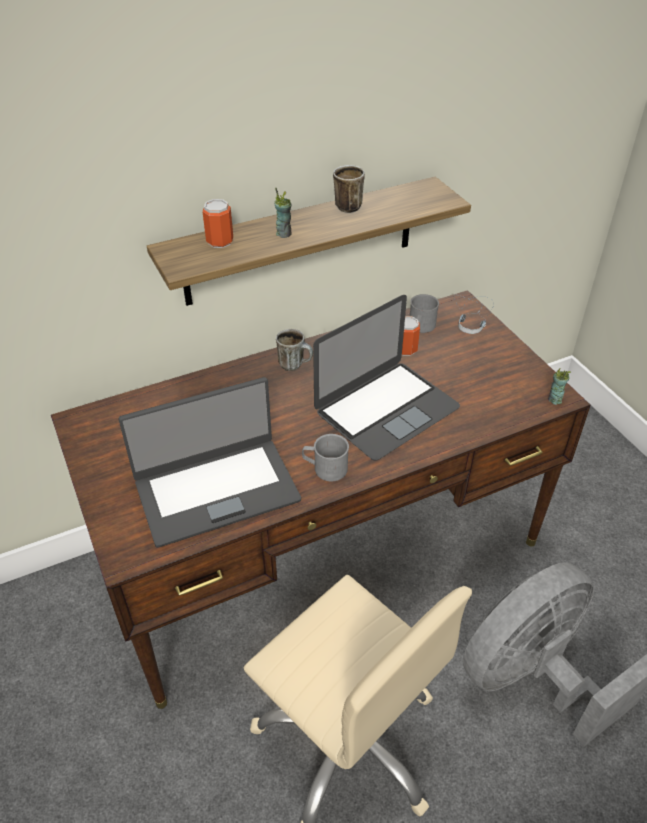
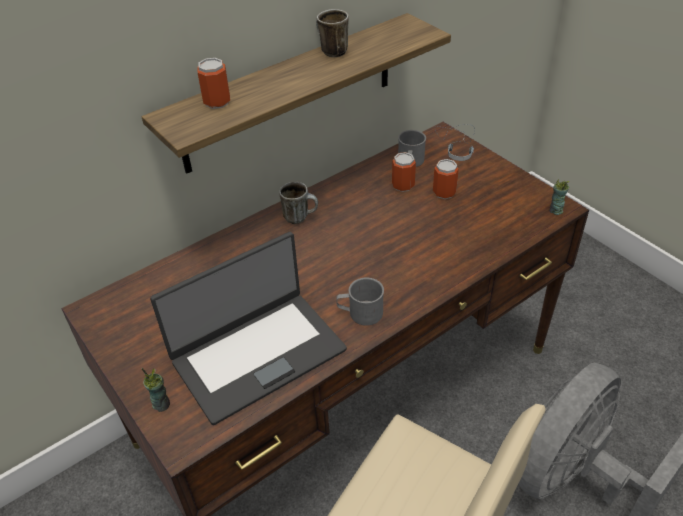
camera: 10 degrees left, 0 degrees up
cup [274,188,292,238] -> cup moved to [142,368,170,412]
laptop [313,295,460,461] -> none
none -> can [433,159,459,199]

